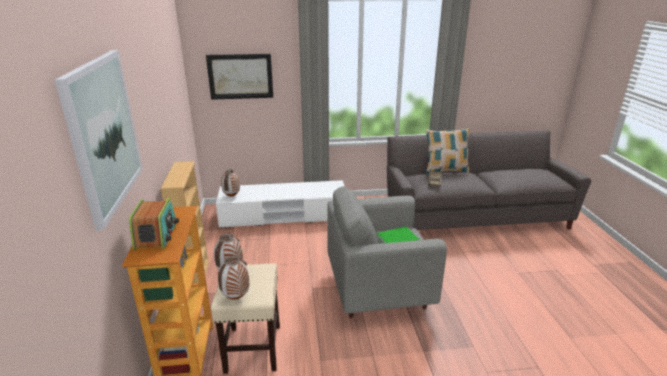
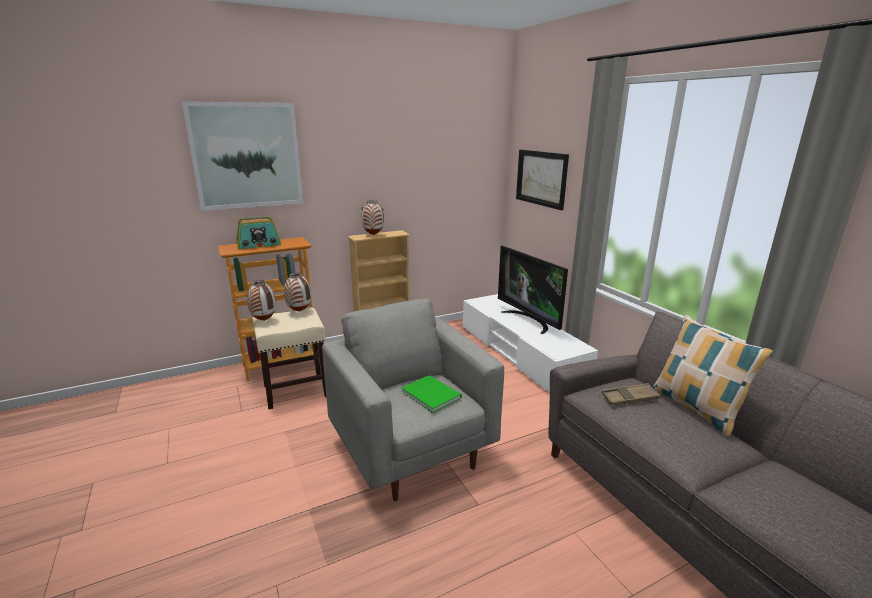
camera: 70 degrees right, 5 degrees down
vase [221,170,240,197] -> vase moved to [361,200,384,235]
none -> television [498,246,568,334]

